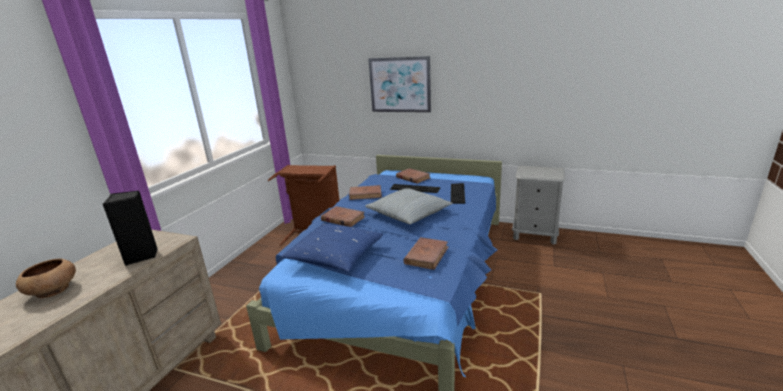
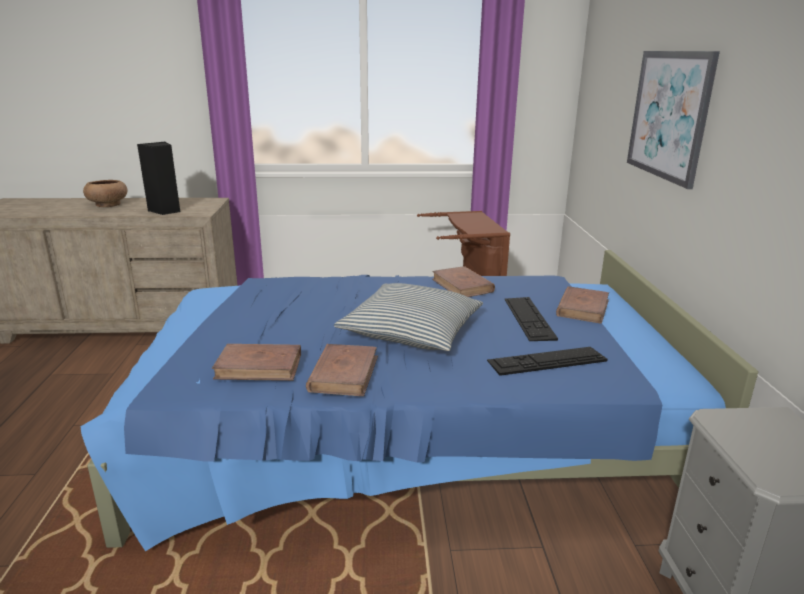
camera: 65 degrees right, 0 degrees up
blue pillow [281,223,383,272] -> none
brown book [321,206,365,227] -> brown book moved to [306,344,378,396]

